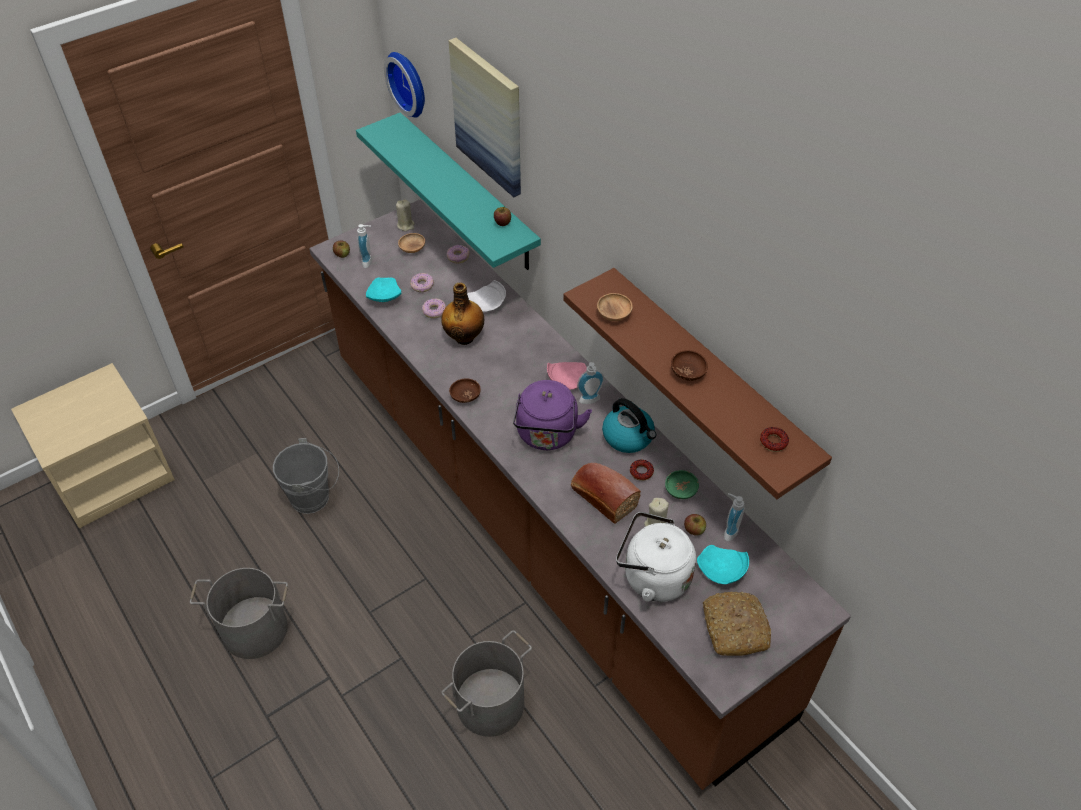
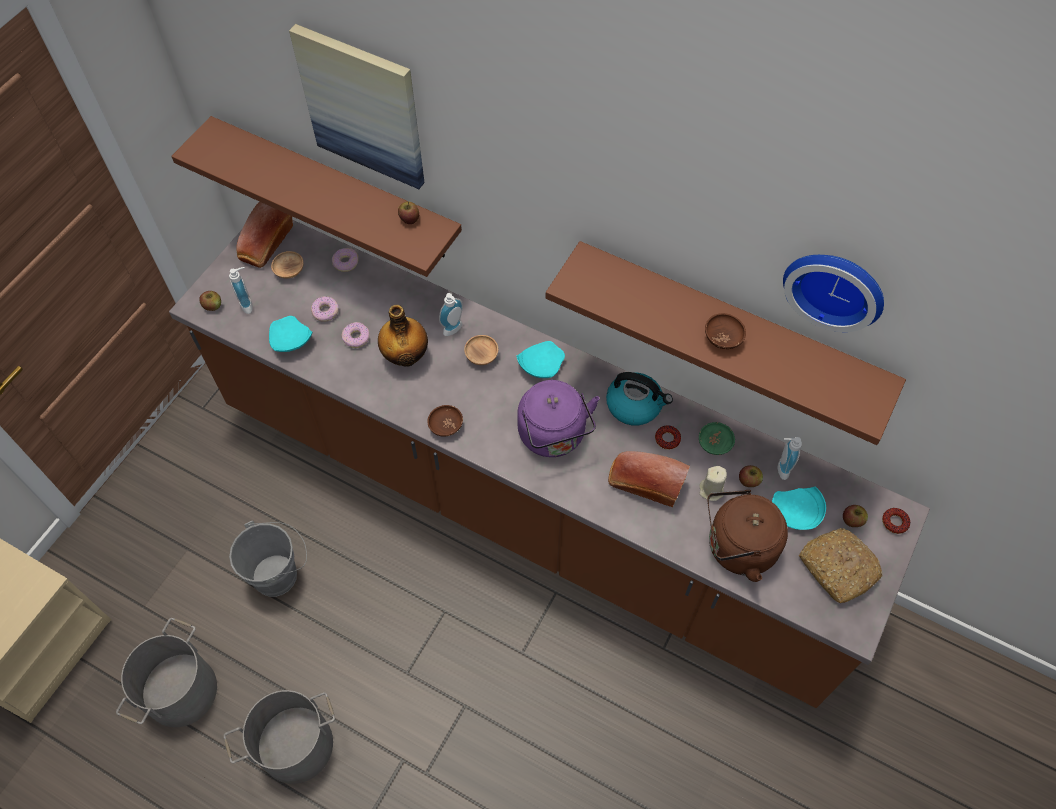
camera: 25 degrees left, 10 degrees up
turquoise shelf [356,112,541,270] -> brown shelf [171,116,462,277]
wall clock [384,52,425,118] -> wall clock moved to [783,255,884,332]
beige candle [396,199,414,231] -> bread [237,202,293,268]
grey bucket [441,630,532,737] -> grey bucket moved to [116,618,217,727]
white plate [467,280,506,312] -> none
pink plate [547,362,587,390] -> turquoise plate [516,341,565,378]
soap dispenser [577,362,604,404] -> soap dispenser moved to [439,293,463,336]
brown bowl [597,293,633,321] -> brown bowl moved to [464,335,498,365]
white kettle [616,512,696,602] -> brown kettle [707,490,788,582]
donut [760,427,789,452] -> donut moved to [882,508,910,534]
none -> apple [843,505,868,527]

